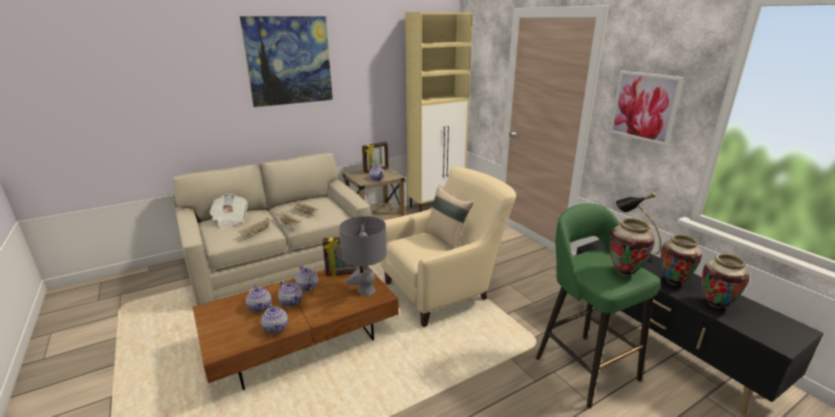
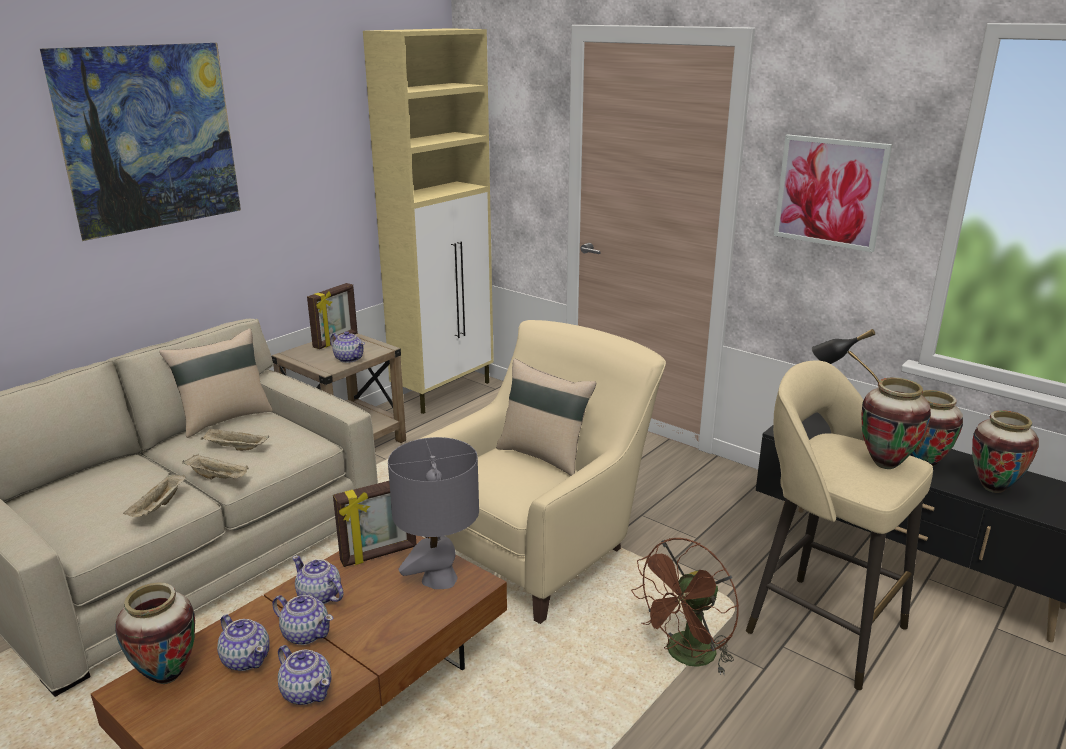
camera: 20 degrees left, 0 degrees up
newspaper [209,194,248,229] -> none
green stool [536,204,660,408] -> beige stool [746,361,933,690]
none -> vase [115,582,195,684]
none -> beige pillow [159,328,273,438]
none -> brown fan [631,538,739,675]

